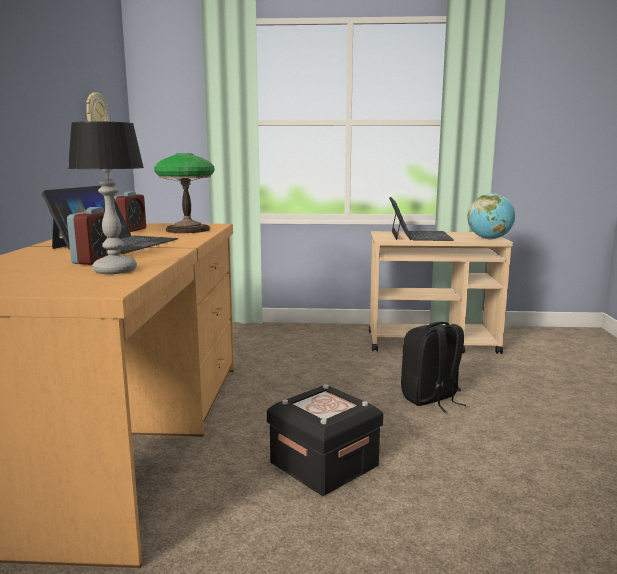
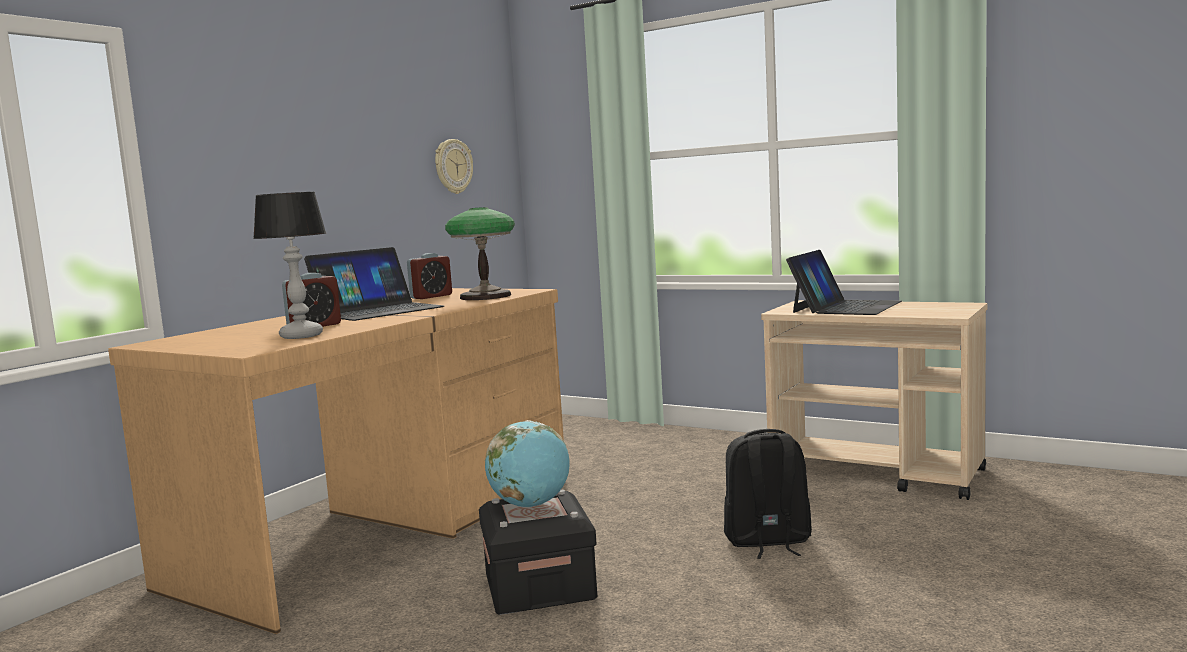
camera: 30 degrees right, 5 degrees down
globe [468,193,515,239] -> globe moved to [485,420,570,508]

